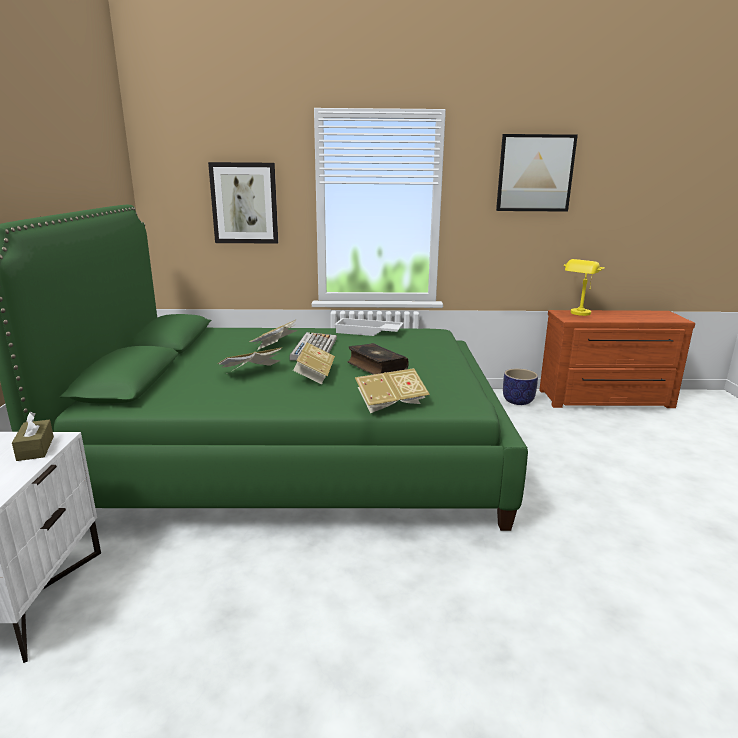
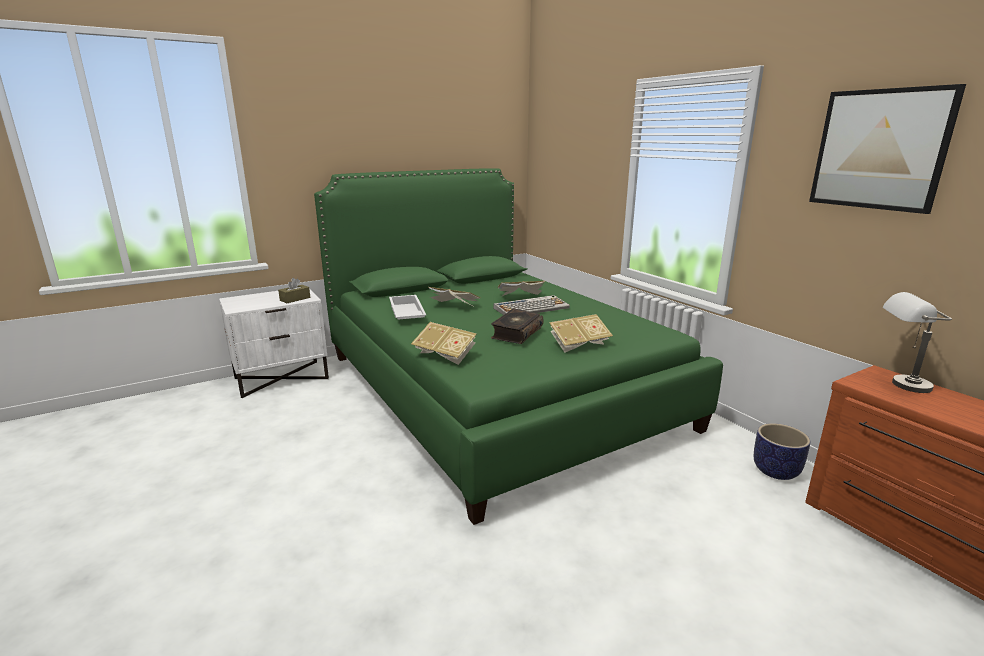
camera: 60 degrees right, 0 degrees up
picture [208,162,278,244] -> none
book [293,342,335,385] -> book moved to [549,314,613,352]
white tray [334,318,404,336] -> white tray moved to [389,295,426,320]
yellow table lamp [564,259,605,316] -> grey table lamp [883,292,952,393]

